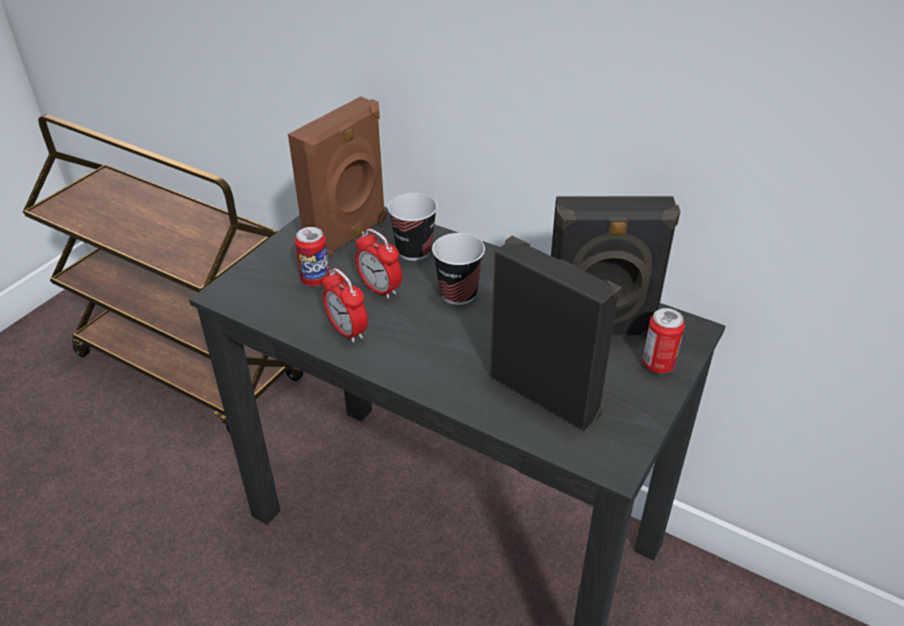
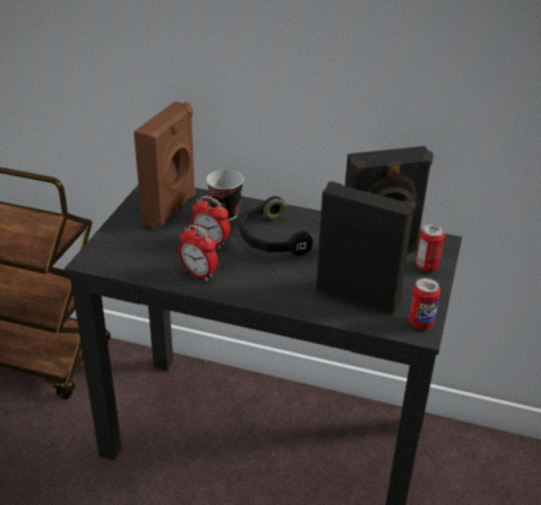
camera: 15 degrees left, 5 degrees down
can [295,227,330,286] -> can moved to [408,278,440,329]
cup [432,233,485,305] -> black headphones [239,196,313,256]

